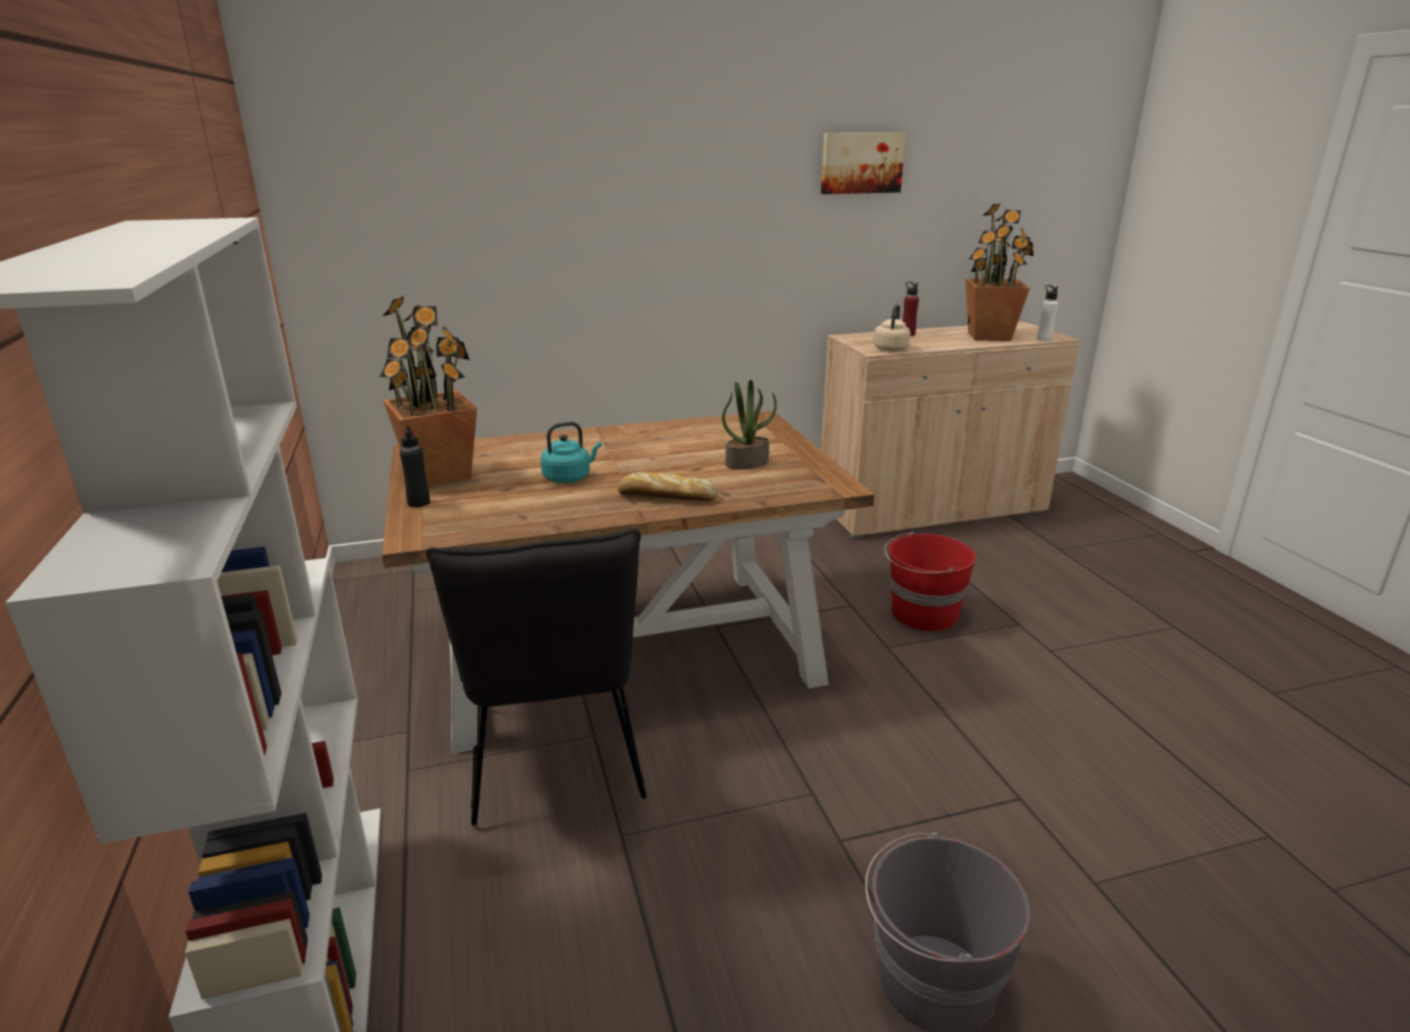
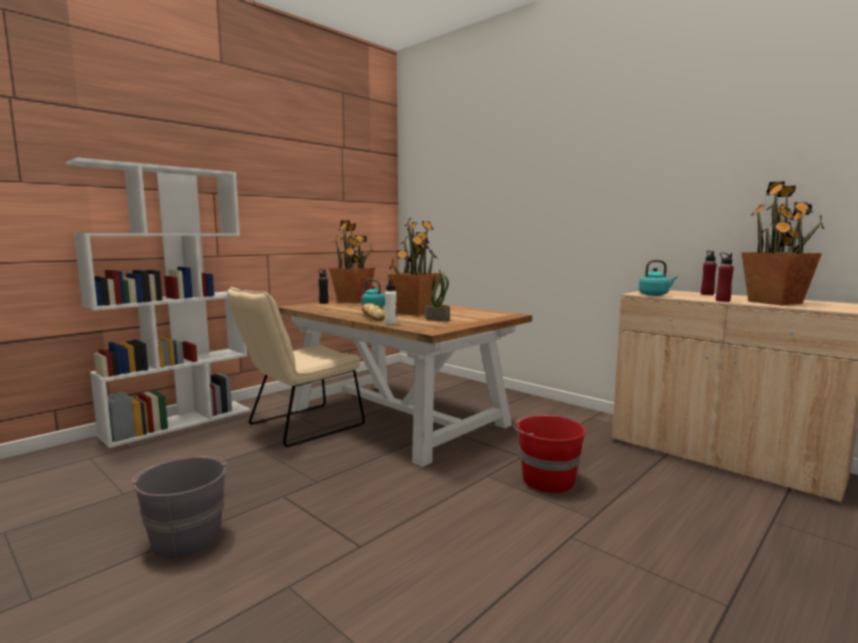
camera: 60 degrees right, 15 degrees down
black chair [426,529,646,826] -> beige chair [227,286,365,447]
picture [821,133,906,194] -> none
beige kettle [874,304,911,351] -> turquoise kettle [639,260,677,296]
white bottle [1037,285,1058,341] -> white bottle moved to [385,279,397,325]
none -> potted plant [388,218,440,315]
none -> red bottle [716,252,734,302]

